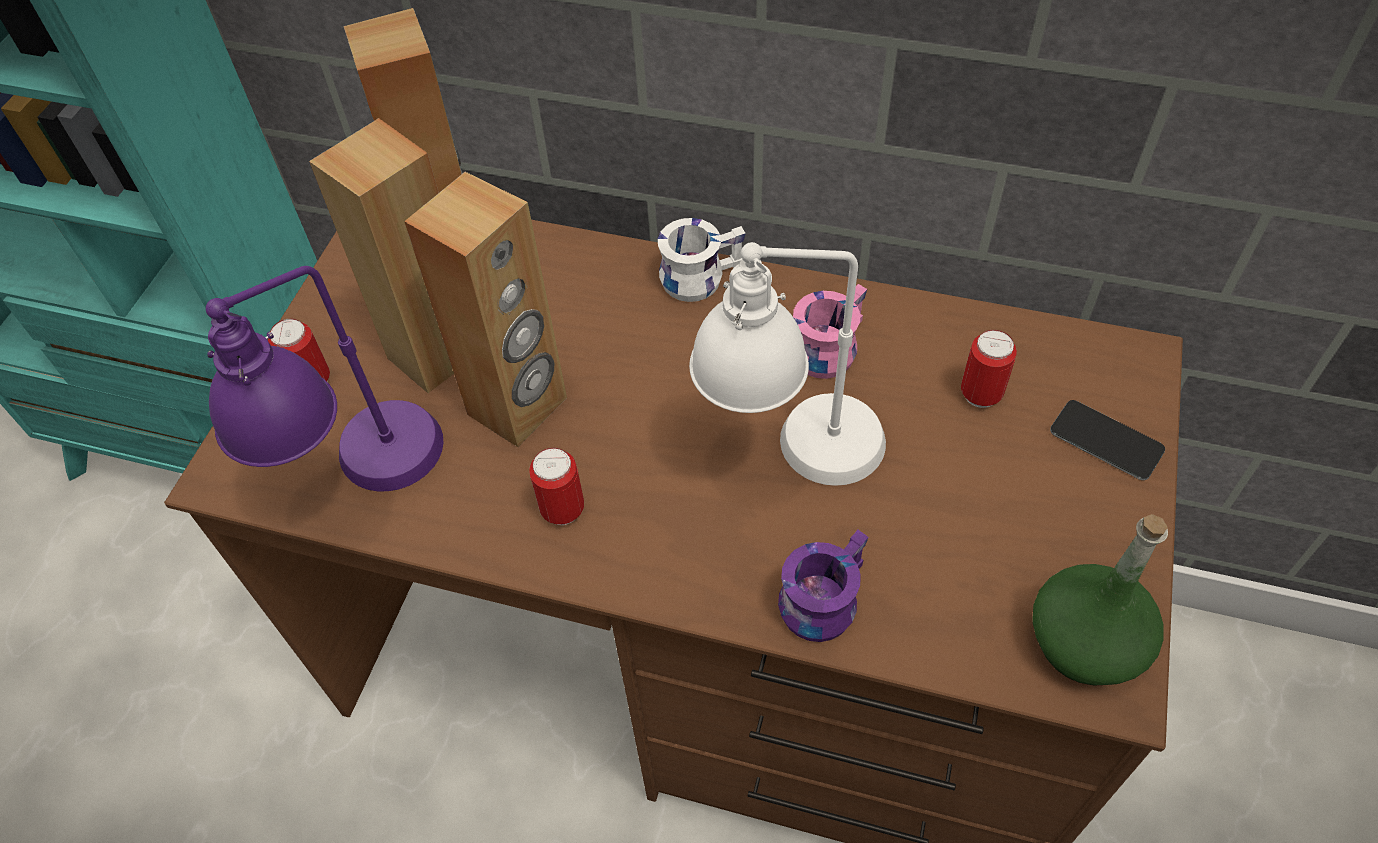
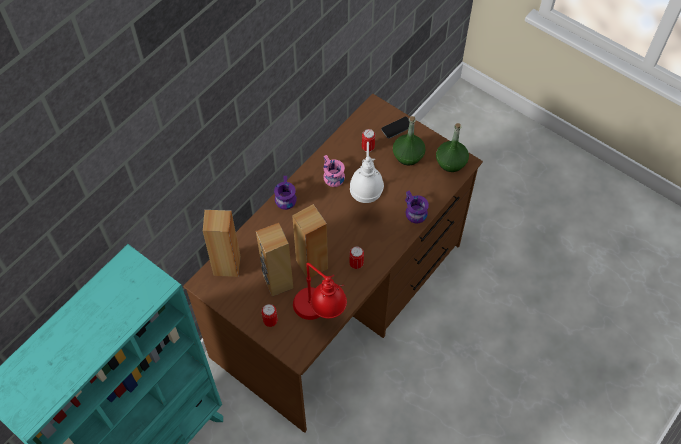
camera: 70 degrees left, 5 degrees up
purple table lamp [206,266,444,491] -> red table lamp [293,263,347,320]
white mug [658,218,746,302] -> purple mug [274,176,297,210]
none -> green bottle [393,116,425,165]

